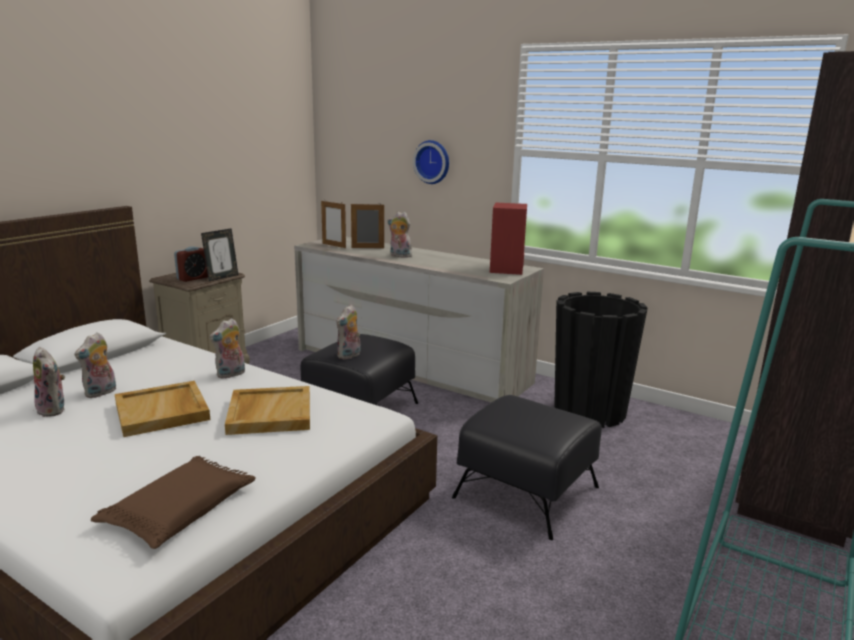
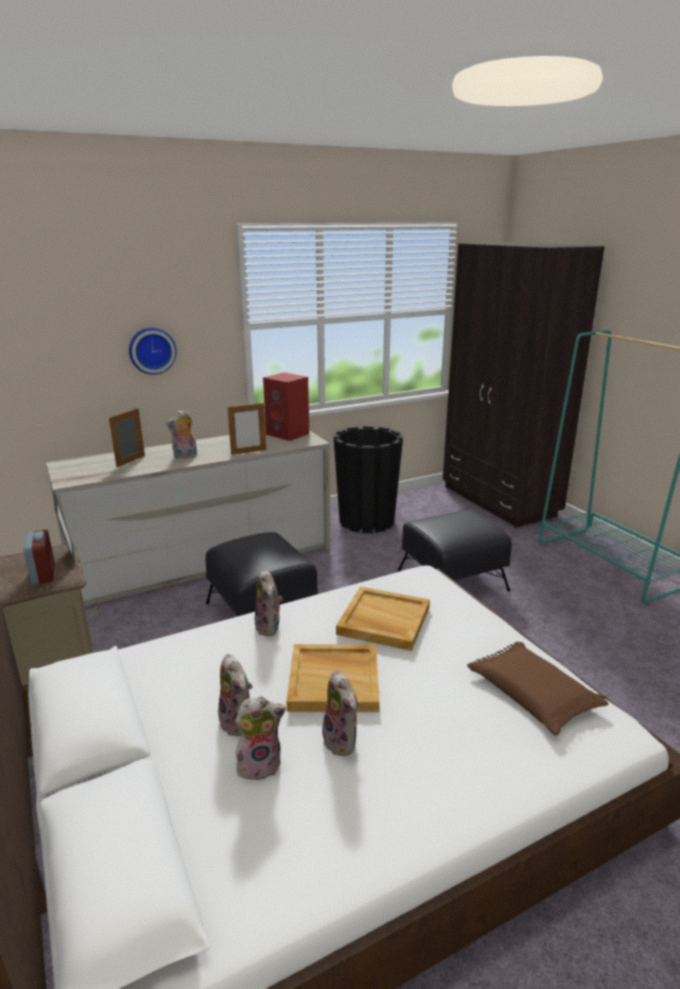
camera: 60 degrees left, 5 degrees up
picture frame [321,201,346,248] -> picture frame moved to [227,403,266,455]
plush toy [337,305,361,360] -> plush toy moved to [320,670,359,756]

